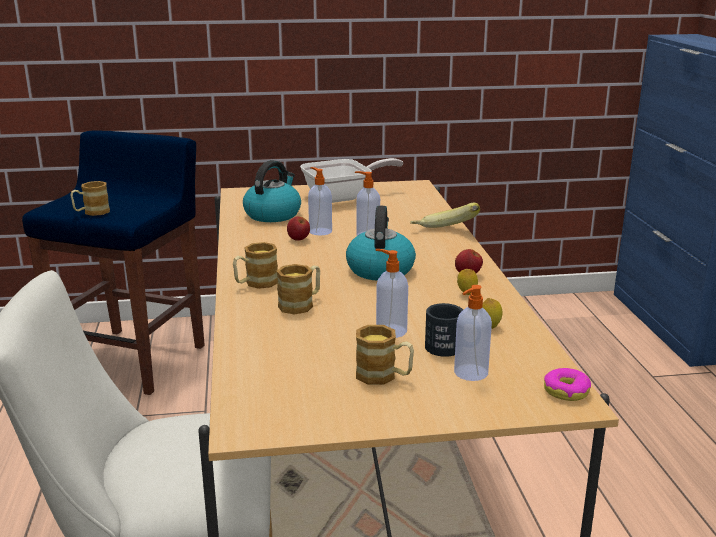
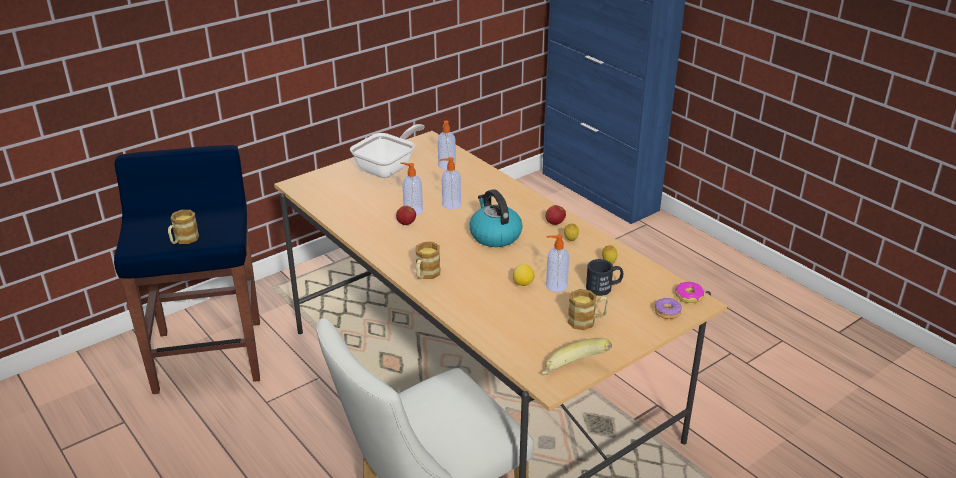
camera: 30 degrees left, 10 degrees up
kettle [243,160,301,222] -> none
mug [277,264,320,315] -> none
banana [410,203,480,228] -> banana moved to [542,338,612,375]
soap dispenser [454,285,492,381] -> soap dispenser moved to [438,120,456,169]
none -> lemon [513,264,535,286]
none -> donut [655,298,682,319]

